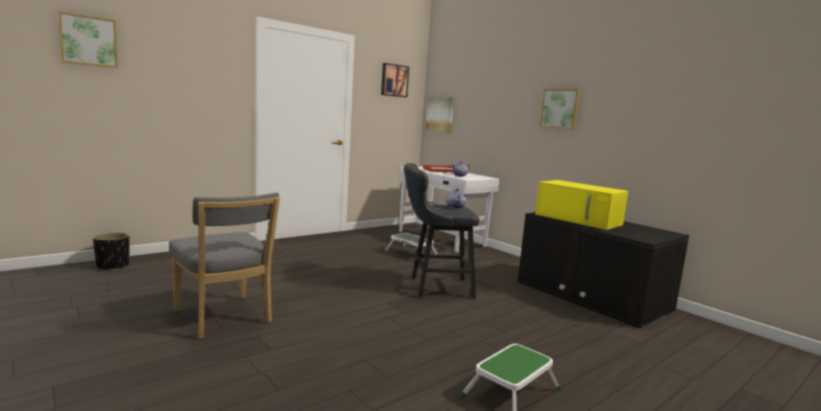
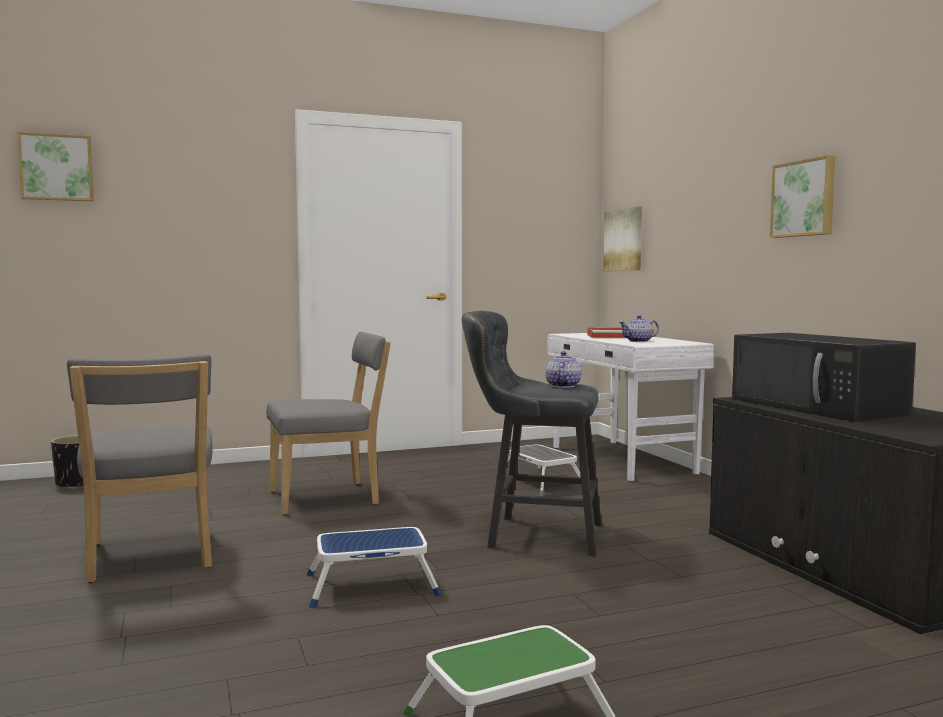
camera: 20 degrees right, 5 degrees down
picture [381,63,409,97] -> none
yellow microwave [535,180,628,230] -> black microwave [732,333,916,422]
none -> grey chair [266,332,391,515]
none -> blue step ladder [307,527,442,608]

